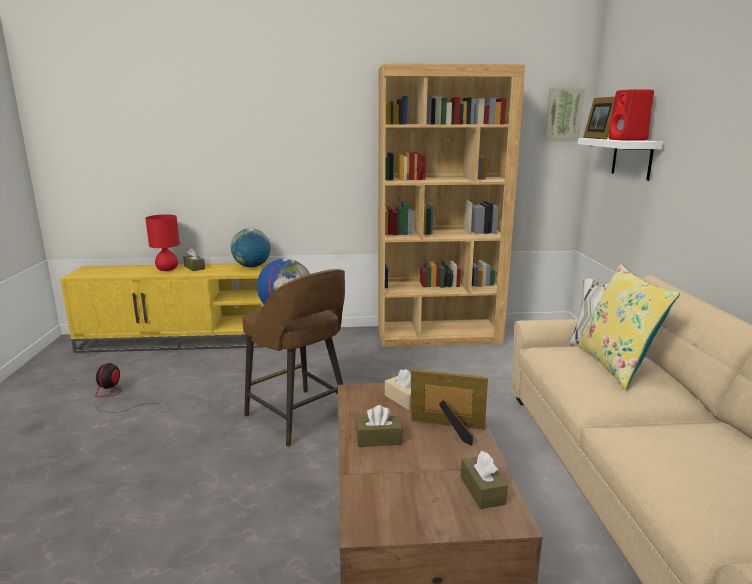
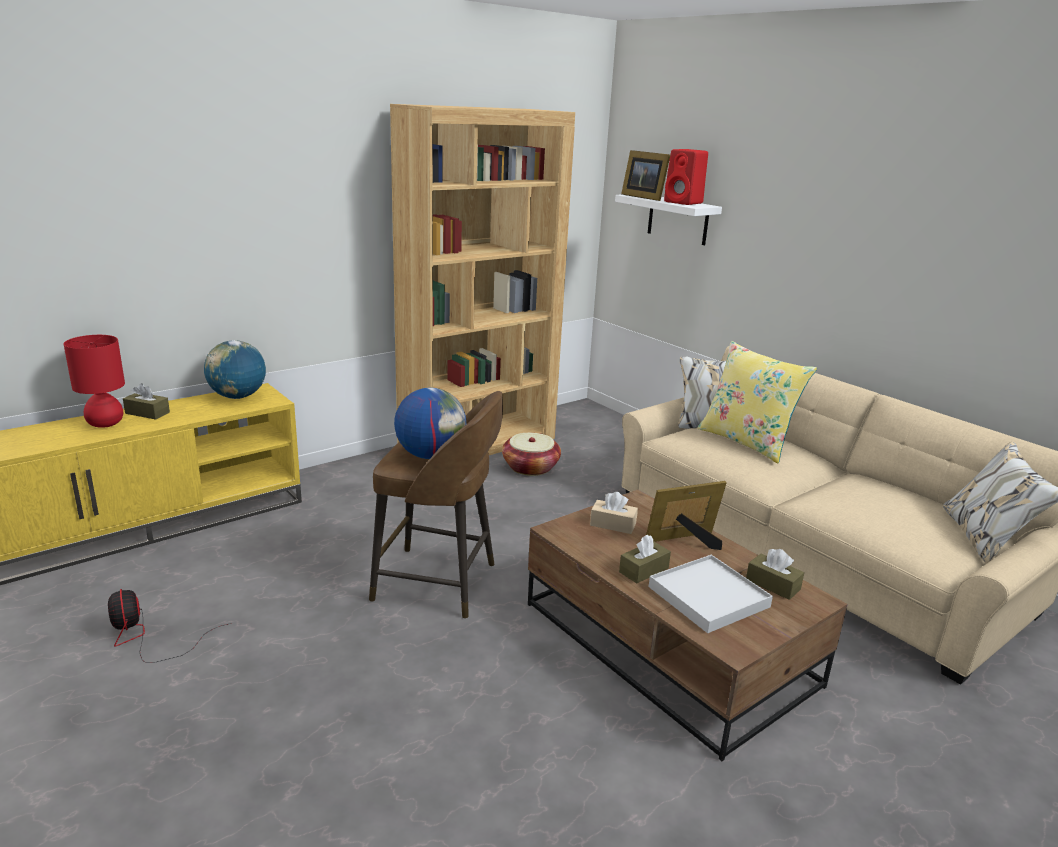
camera: 35 degrees left, 5 degrees up
picture [545,88,585,141] -> none
none -> basket [502,433,561,476]
none -> white tray [649,555,773,633]

